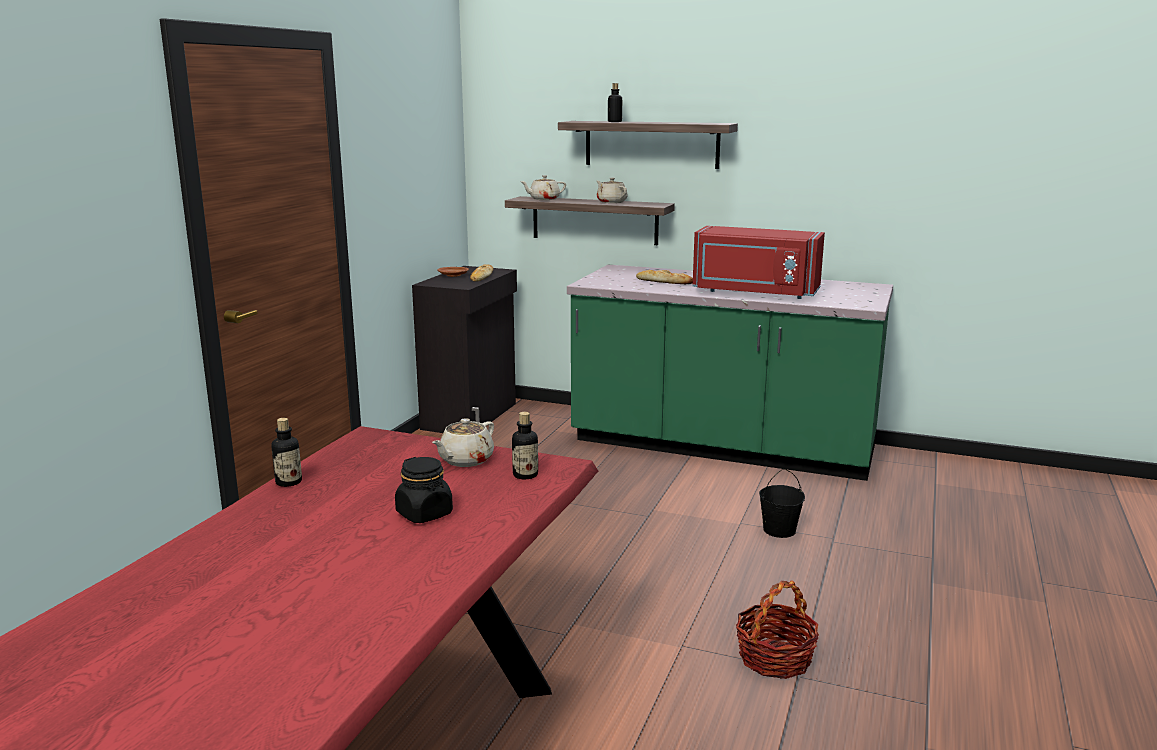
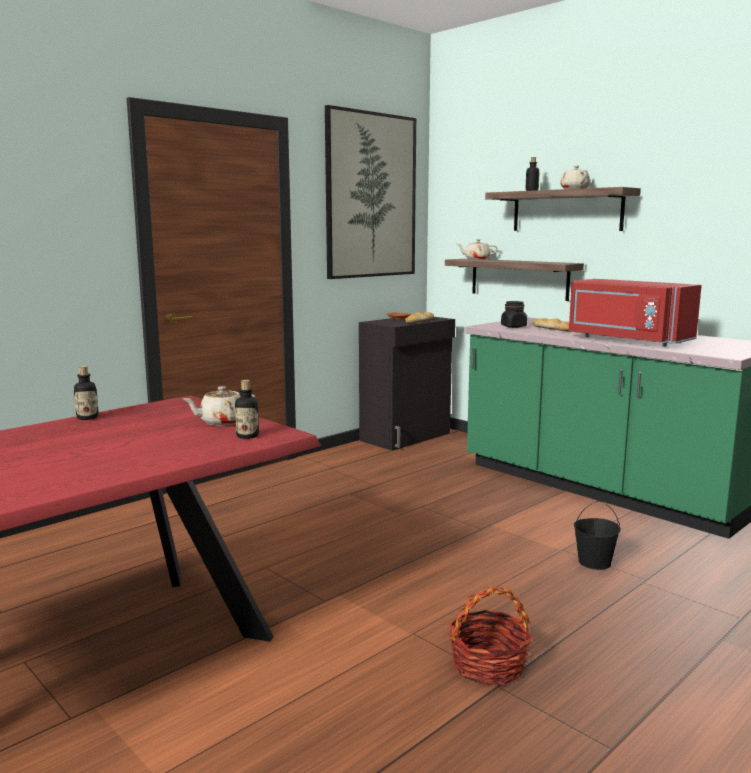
camera: 25 degrees right, 5 degrees down
black jar [395,457,453,523] -> black jar moved to [501,301,527,328]
beige teapot [597,177,628,203] -> beige teapot moved to [560,166,591,189]
none -> picture [325,105,416,279]

